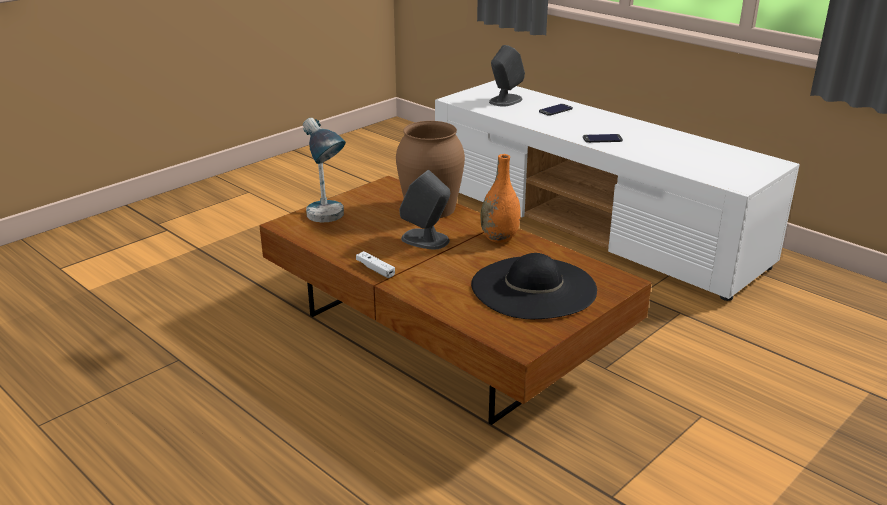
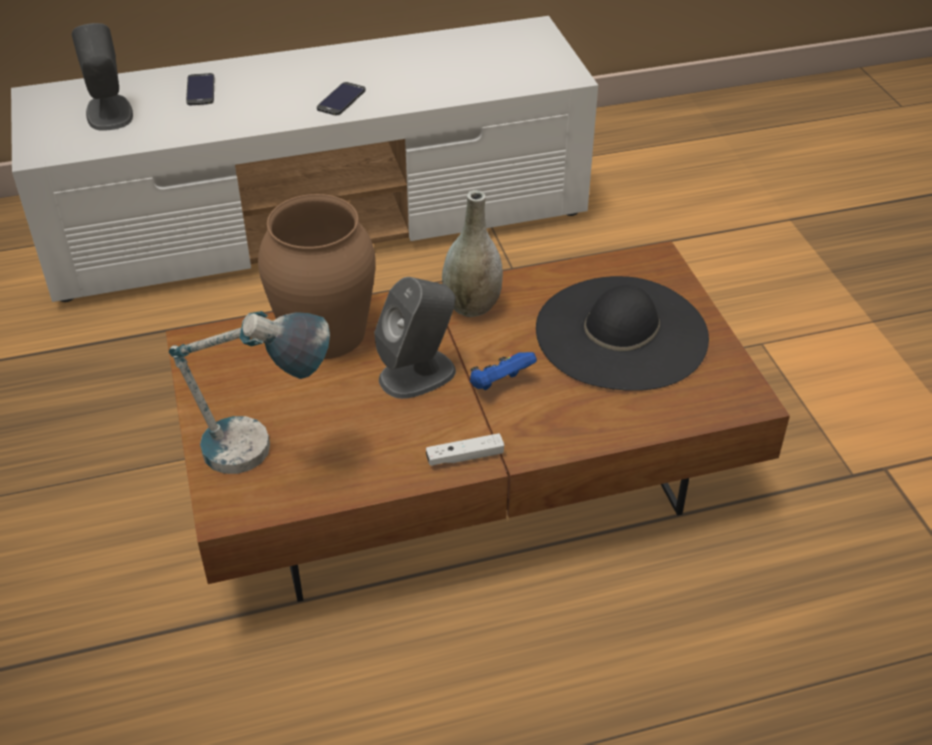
camera: 60 degrees left, 15 degrees up
orange vase [480,154,521,243] -> grey vase [442,190,503,317]
none -> blue game controller [470,352,537,390]

